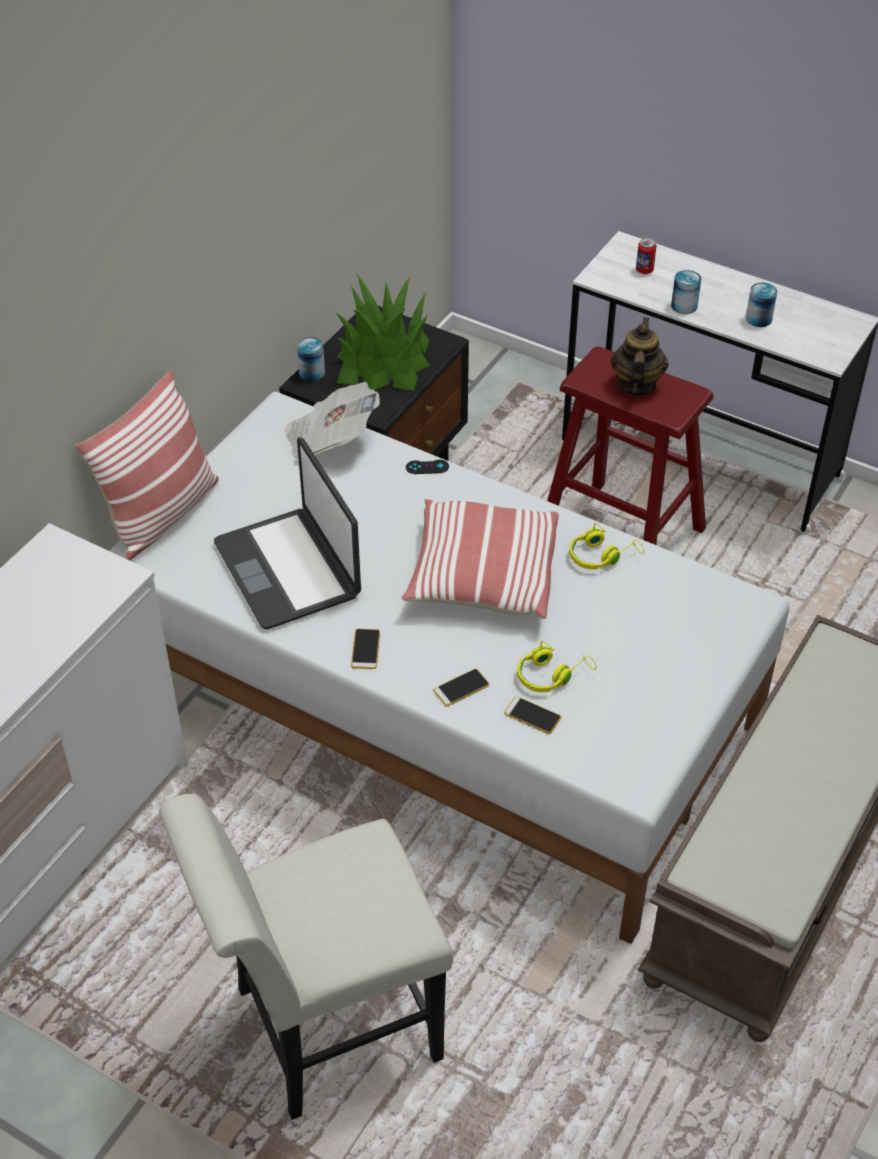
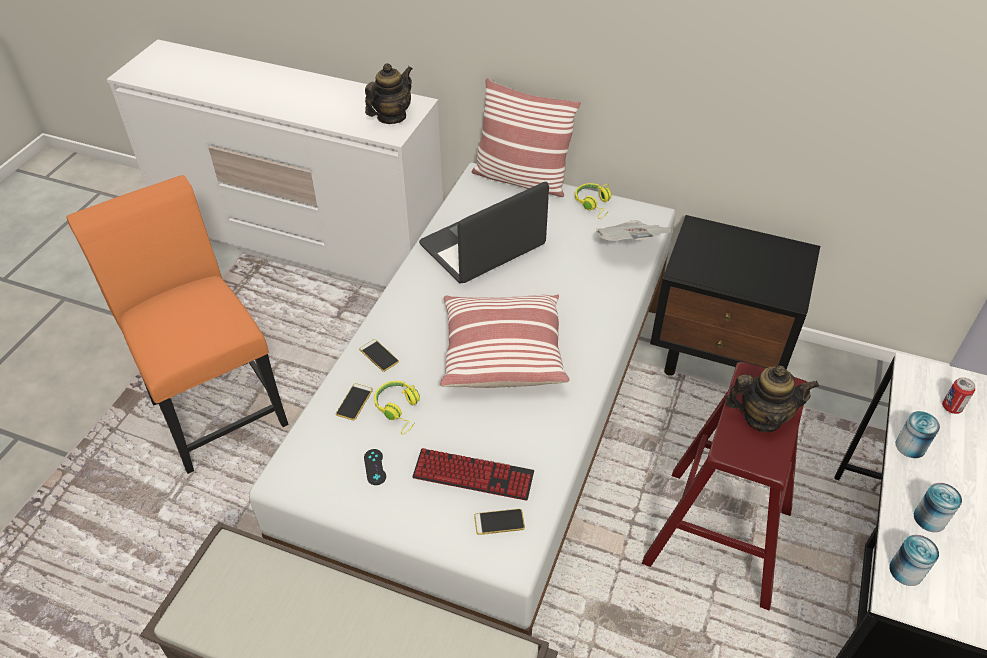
camera: 80 degrees right, 0 degrees up
white chair [159,794,453,1120] -> orange chair [66,175,289,474]
can [297,337,325,381] -> can moved to [889,535,939,586]
potted plant [335,273,430,391] -> none
phone [351,629,380,669] -> phone moved to [474,509,525,535]
black game controller [406,460,449,474] -> black game controller moved to [364,449,386,485]
yellow headphones [569,522,644,569] -> yellow headphones moved to [575,183,611,219]
none -> teapot [365,63,412,124]
none -> keyboard [412,448,534,501]

